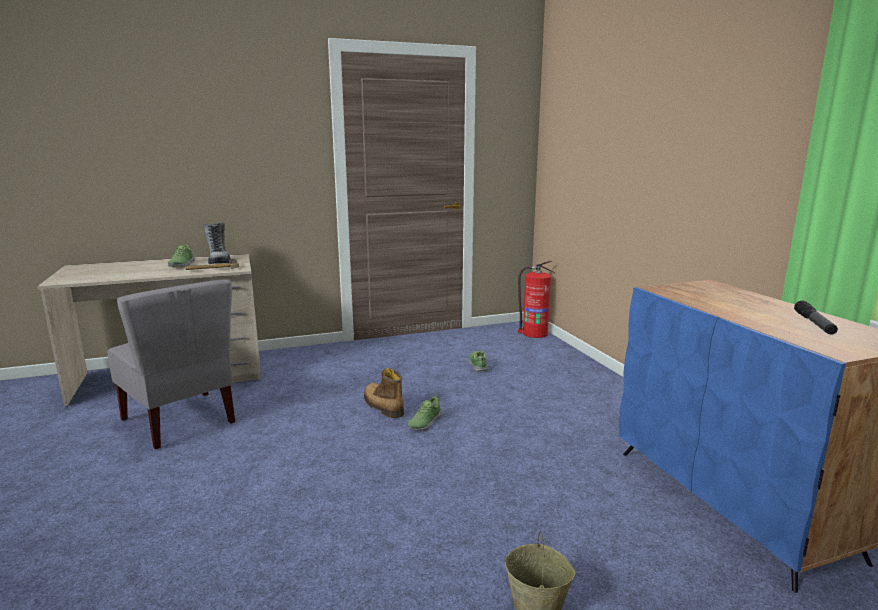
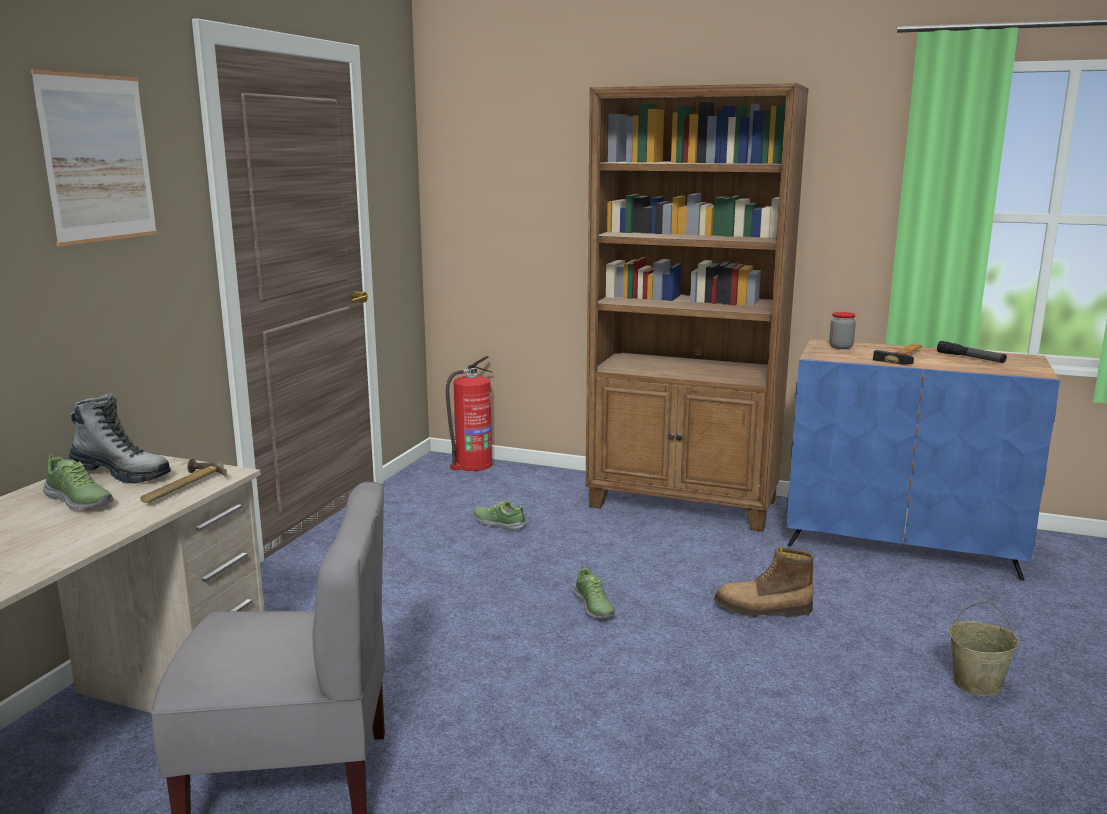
camera: 50 degrees left, 0 degrees up
boot [364,368,404,418] -> boot moved to [714,547,814,617]
none -> picture [30,69,157,246]
none -> brown bookcase [586,83,809,531]
none -> jar [829,312,856,349]
none -> hammer [873,344,922,365]

